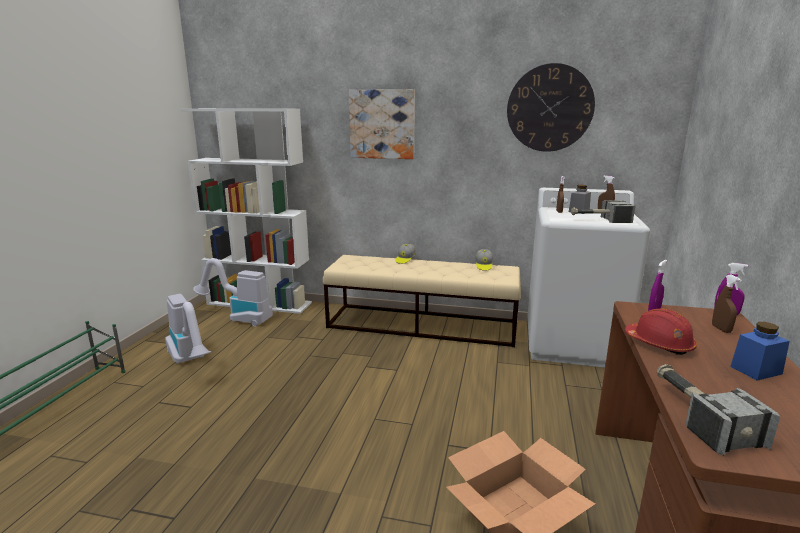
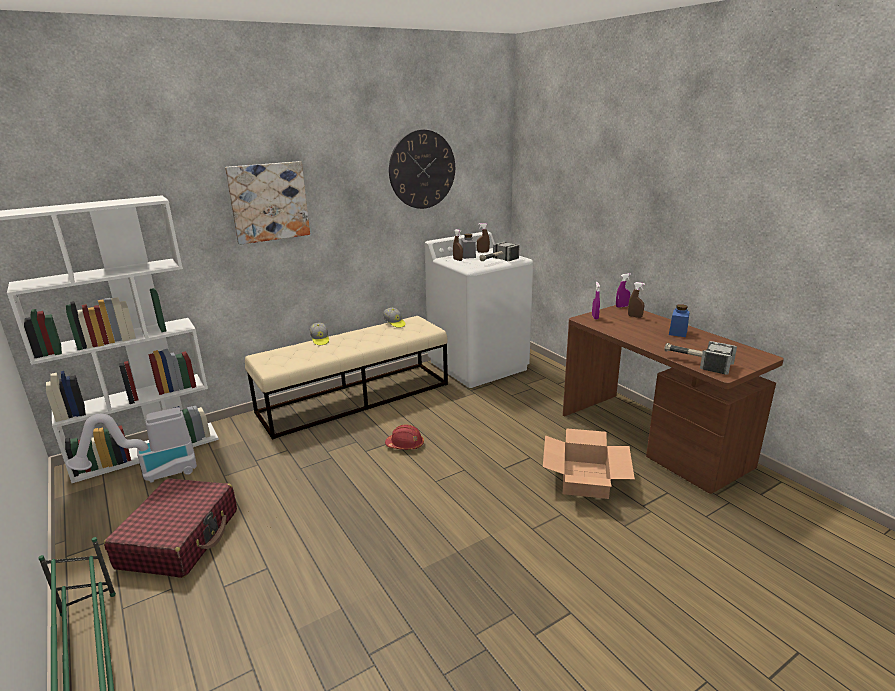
camera: 45 degrees left, 5 degrees up
vacuum cleaner [165,294,211,364] -> red suitcase [104,478,237,578]
red hard hat [625,309,697,355] -> red hard hat moved to [385,425,424,450]

